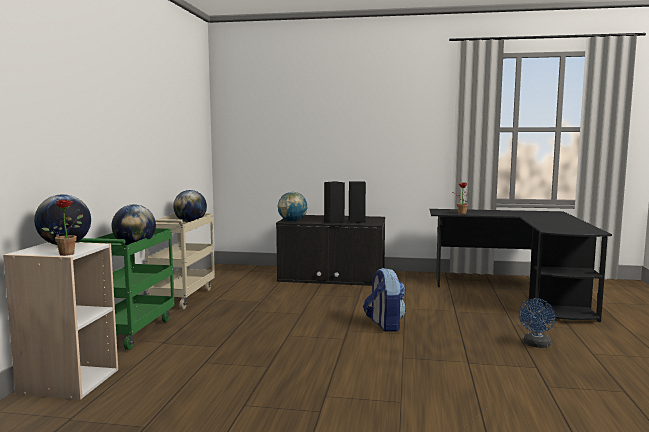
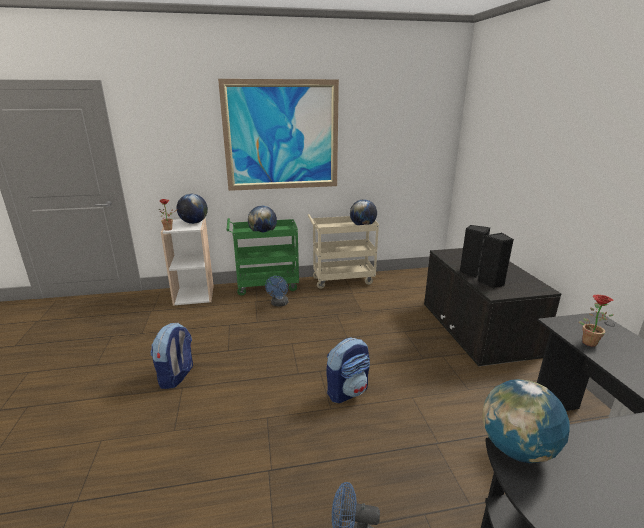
camera: 70 degrees right, 15 degrees up
globe [278,192,307,222] -> globe moved to [482,379,570,463]
none -> backpack [151,323,193,389]
none -> picture [218,79,339,191]
none -> blue fan [265,276,288,307]

